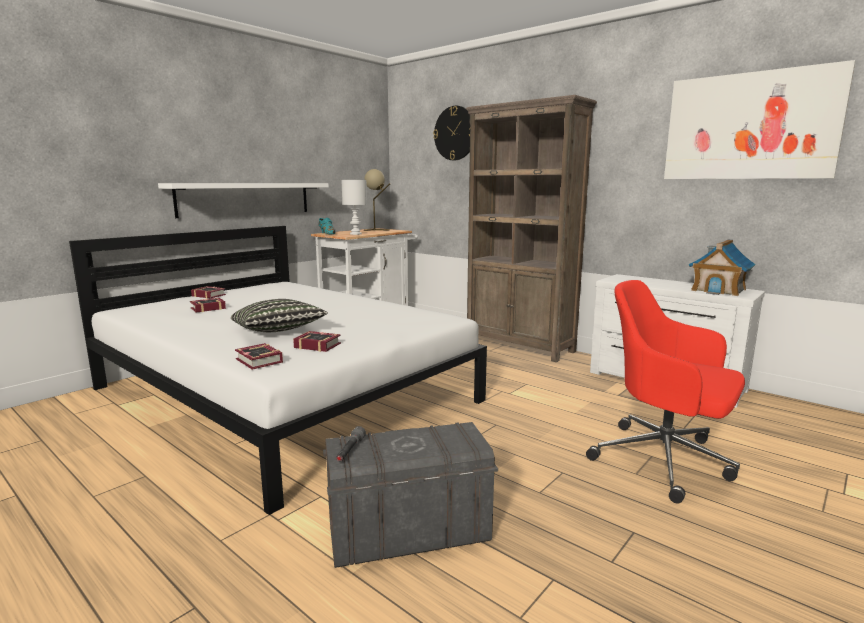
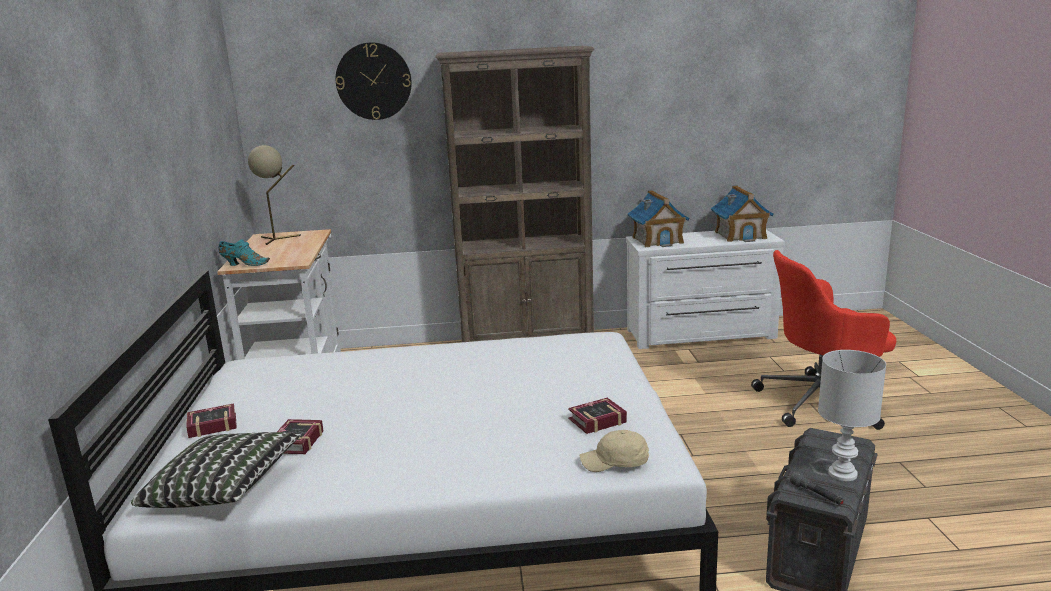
camera: 45 degrees left, 5 degrees up
white shelf [158,183,329,218] -> none
pillow [230,299,328,332] -> pillow moved to [131,432,301,508]
book [235,343,283,370] -> beige cap [580,430,649,472]
white table lamp [341,180,367,235] -> white table lamp moved to [818,350,886,481]
picture [664,60,855,179] -> none
none -> toy house [628,190,690,247]

